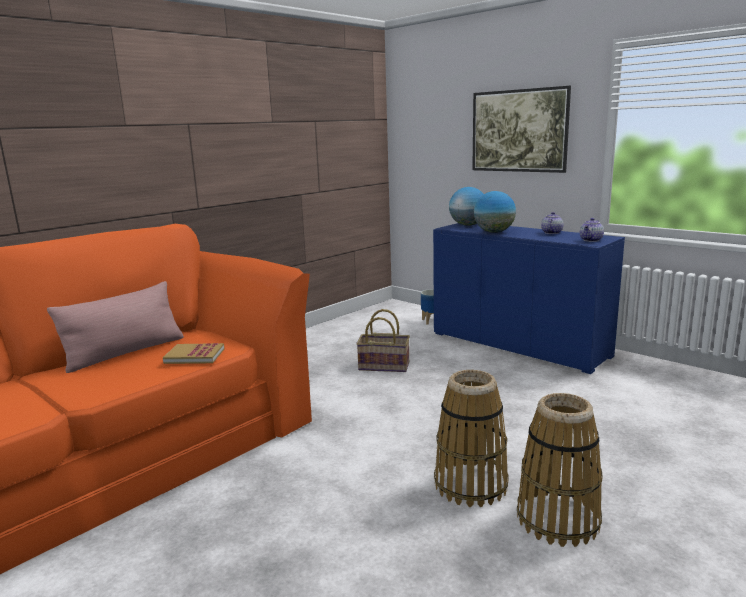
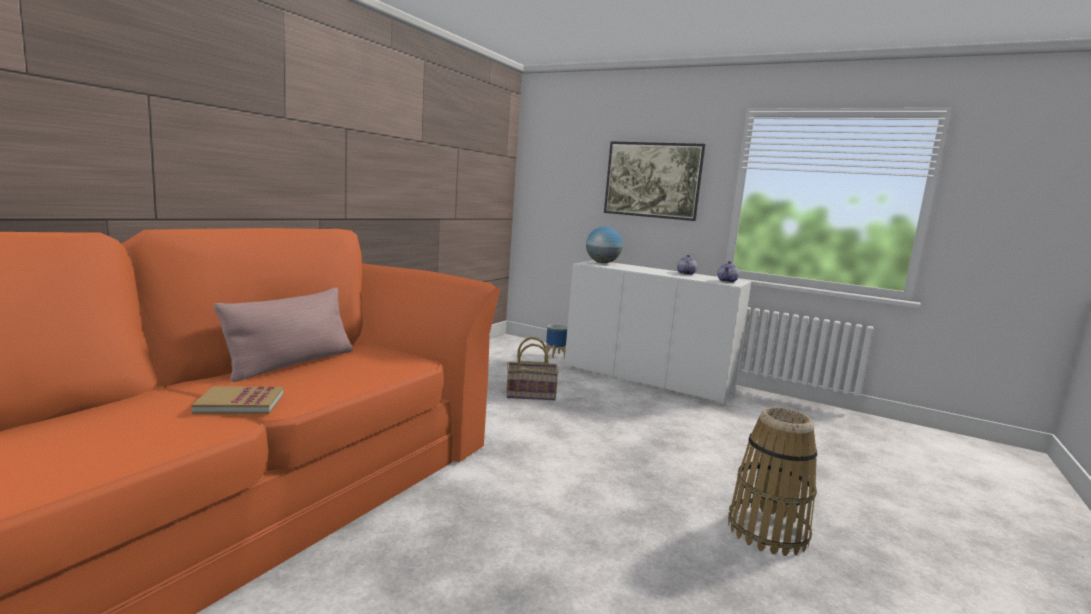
camera: 15 degrees left, 5 degrees down
book [163,343,224,364] -> book moved to [192,386,284,414]
blue cabinet [433,223,625,374] -> white cabinet [564,260,751,405]
basket [434,370,509,507] -> none
globe [474,191,516,233] -> none

